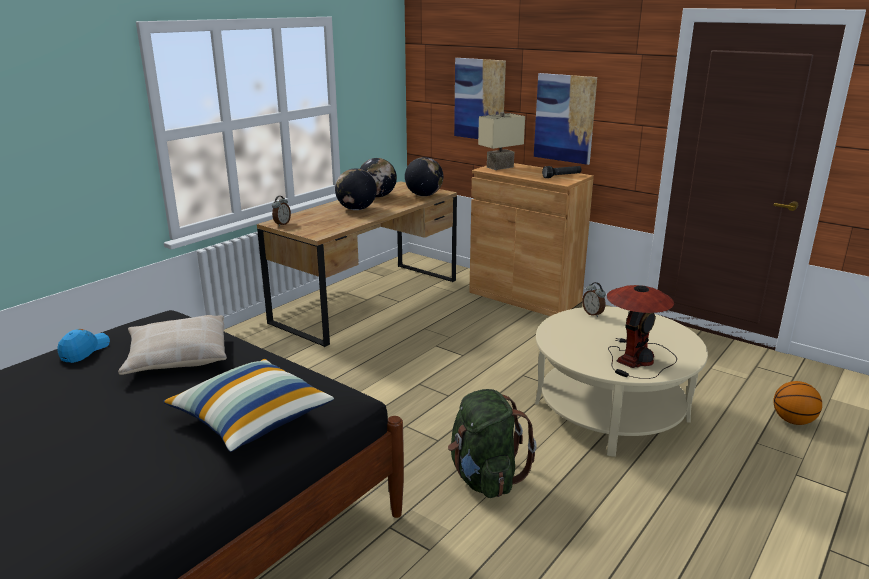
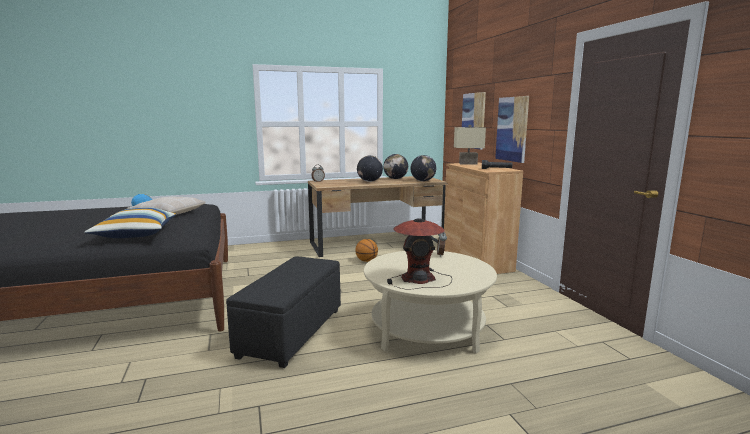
camera: 35 degrees right, 10 degrees down
green backpack [448,389,537,498] -> black ottoman [226,256,341,368]
basketball [773,381,822,425] -> basketball moved to [355,239,378,262]

